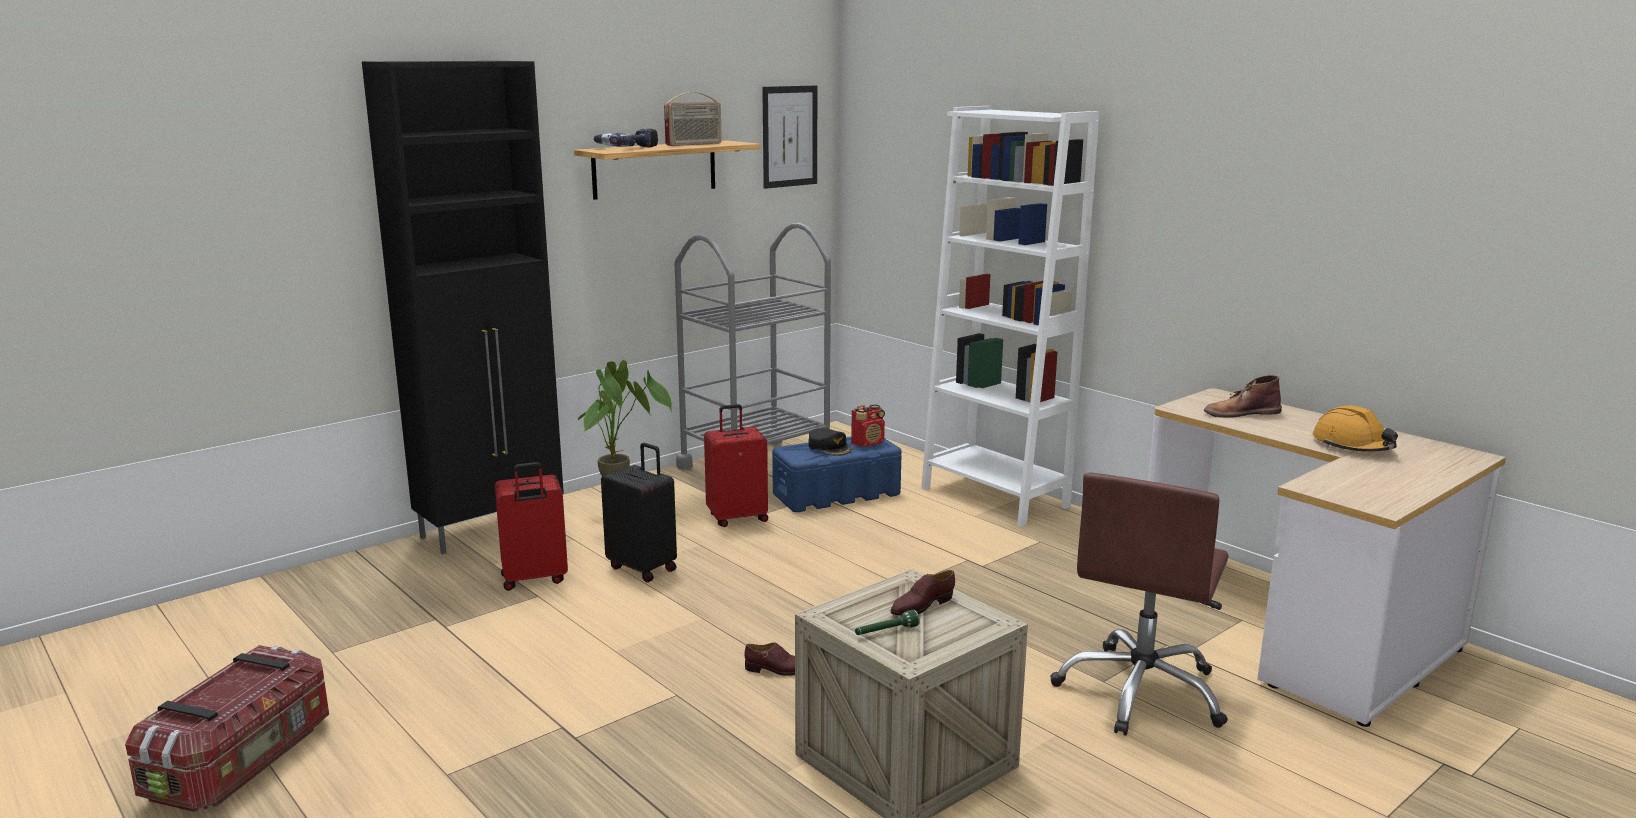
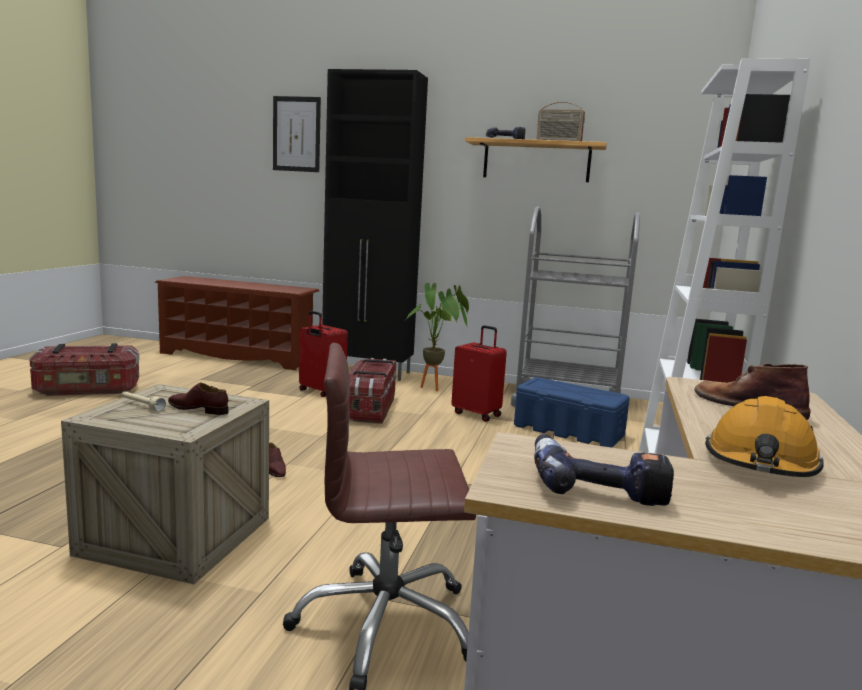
camera: 55 degrees right, 5 degrees down
black suitcase [601,443,677,582] -> storage box [349,358,396,424]
picture [762,86,817,189] -> picture moved to [273,96,321,172]
black cap [808,428,852,456] -> none
radio [851,404,885,447] -> none
green flashlight [855,610,920,635] -> beige flashlight [121,391,166,412]
none -> brown shoe rack [155,276,319,370]
none -> power drill [534,434,674,506]

